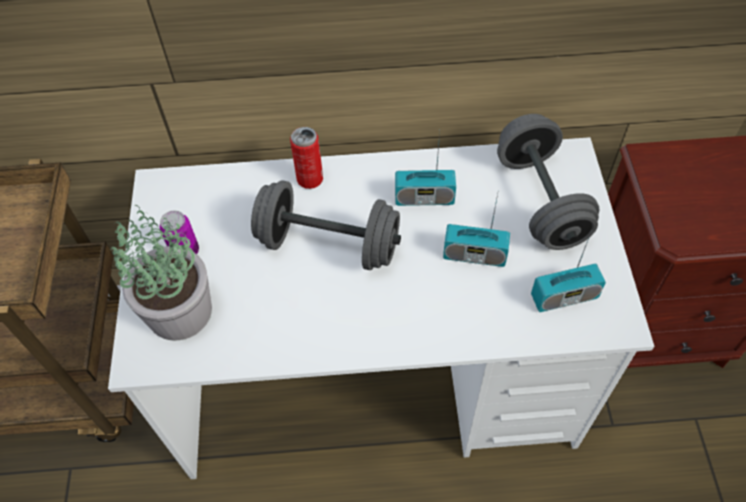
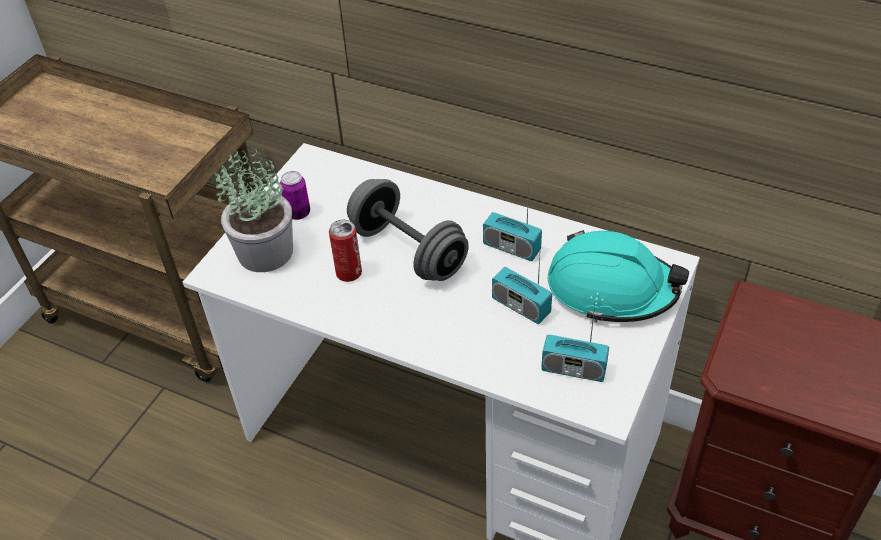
camera: 30 degrees right, 10 degrees down
can [290,127,323,189] -> can moved to [329,220,362,282]
grey dumbbell [497,114,599,250] -> turquoise hard hat [548,230,689,322]

